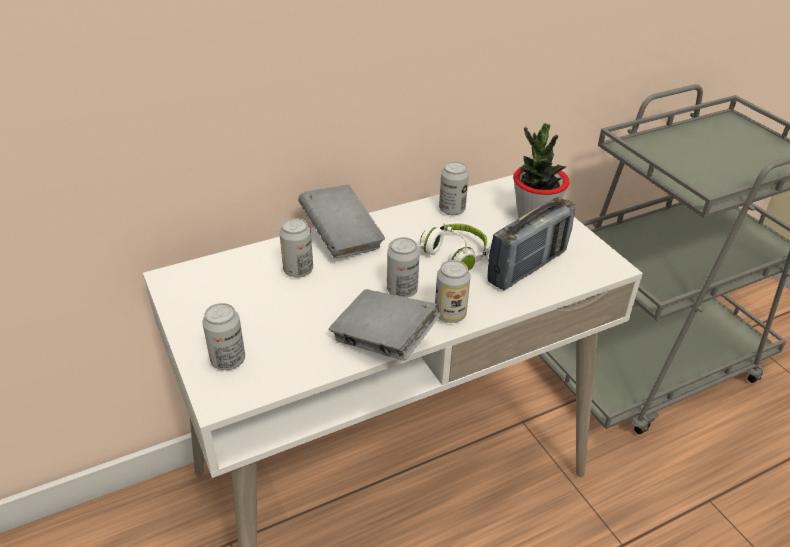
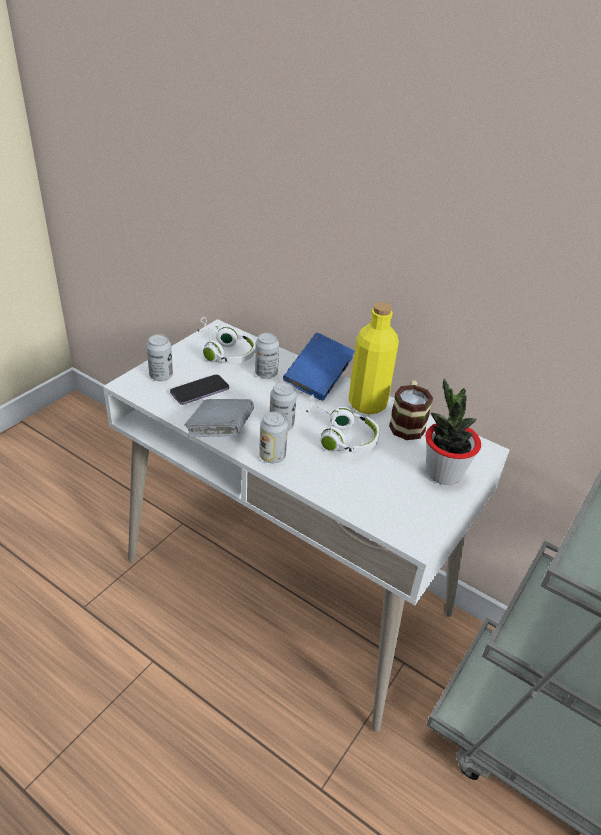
camera: 60 degrees right, 0 degrees up
grey book [298,185,385,258] -> blue book [283,333,355,401]
can [439,161,469,215] -> mug [389,380,433,440]
radio [487,197,576,290] -> none
none -> phone [170,374,229,405]
none -> white headphones [196,317,256,363]
none -> yellow bottle [348,302,399,414]

